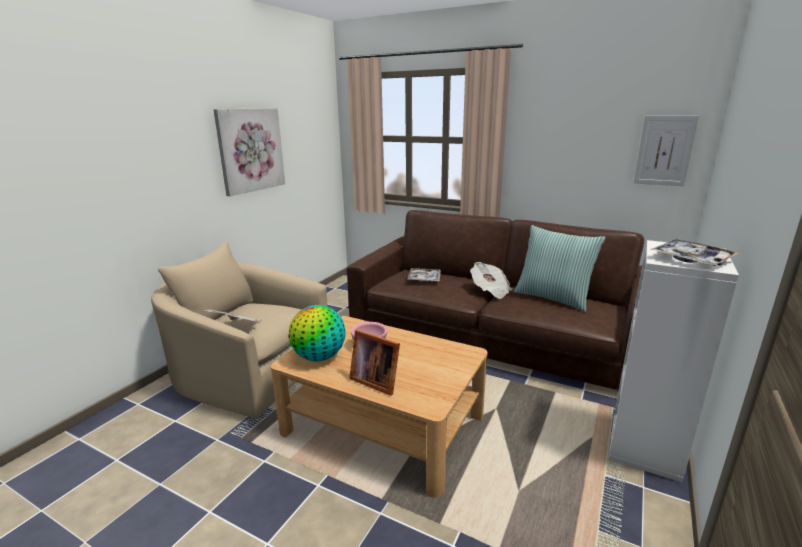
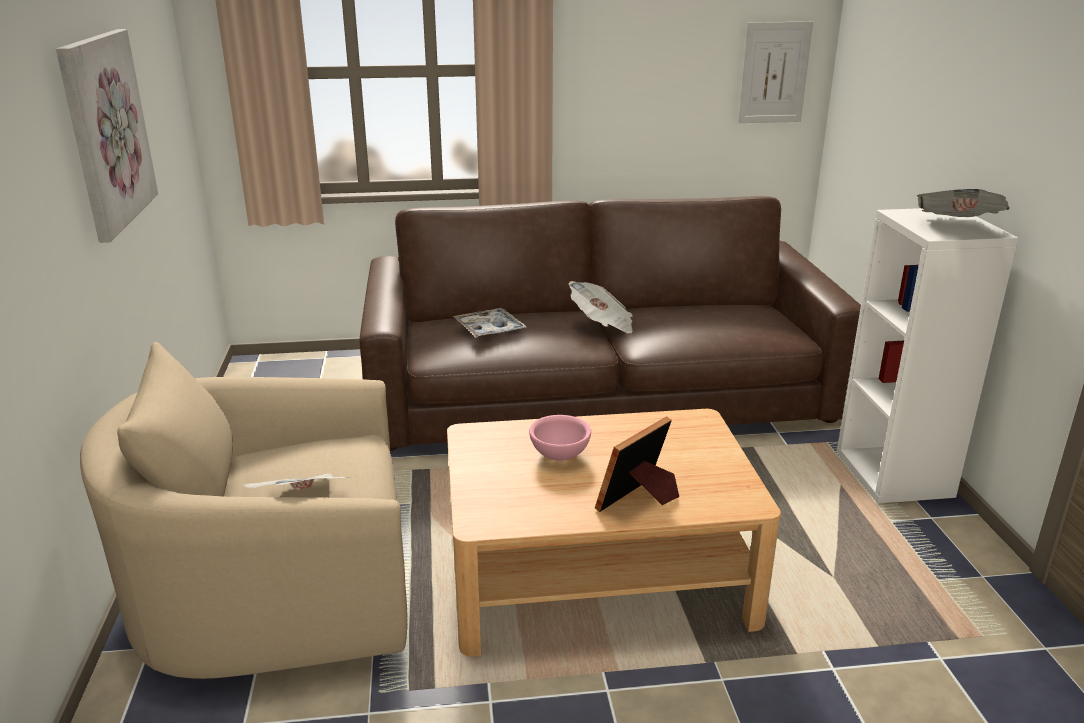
camera: 35 degrees left, 5 degrees up
globe [289,305,346,361] -> none
picture frame [349,330,400,396] -> picture frame turned 135 degrees clockwise [595,416,679,512]
pillow [514,225,606,312] -> none
tray [650,239,738,266] -> newspaper [917,189,1010,217]

